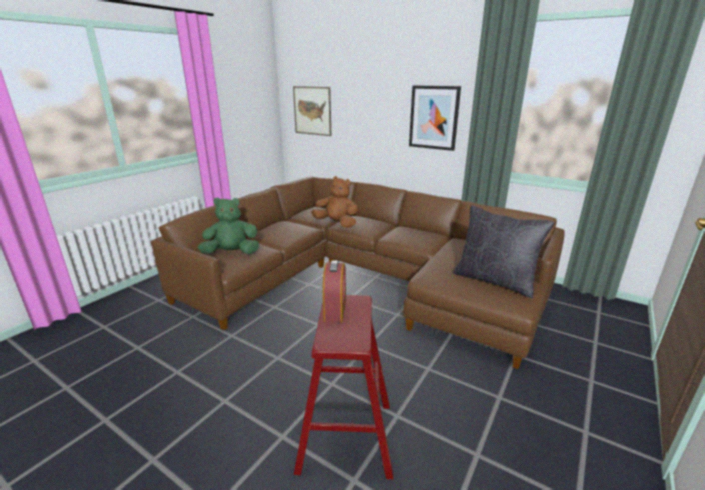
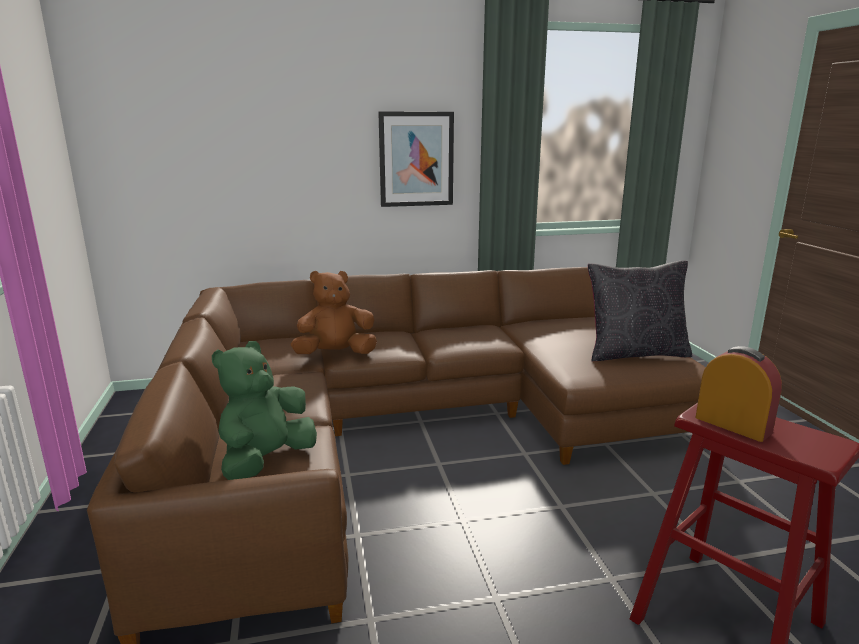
camera: 45 degrees left, 5 degrees down
picture [293,86,331,136] -> none

